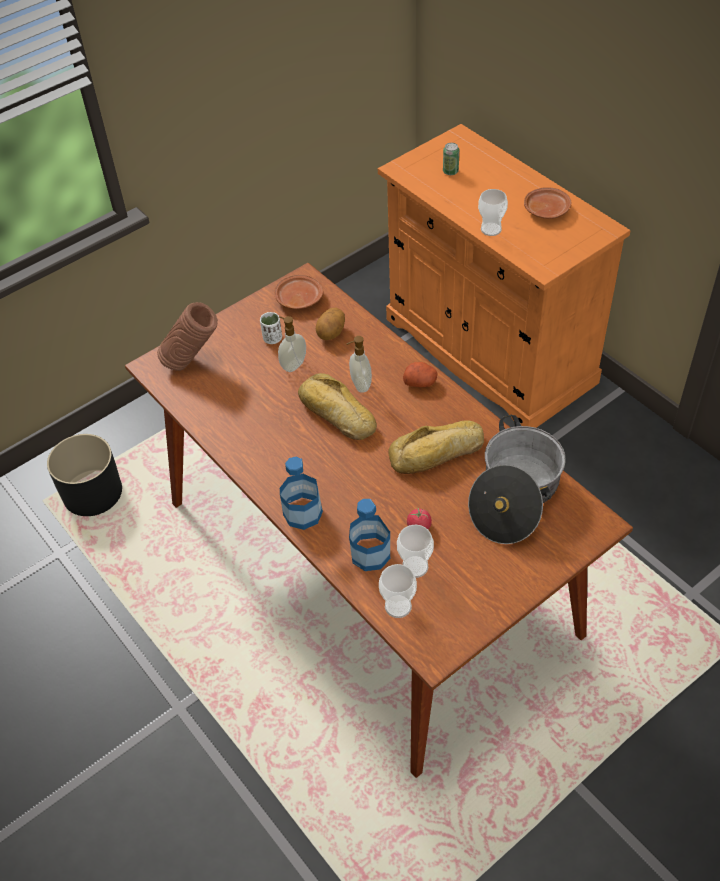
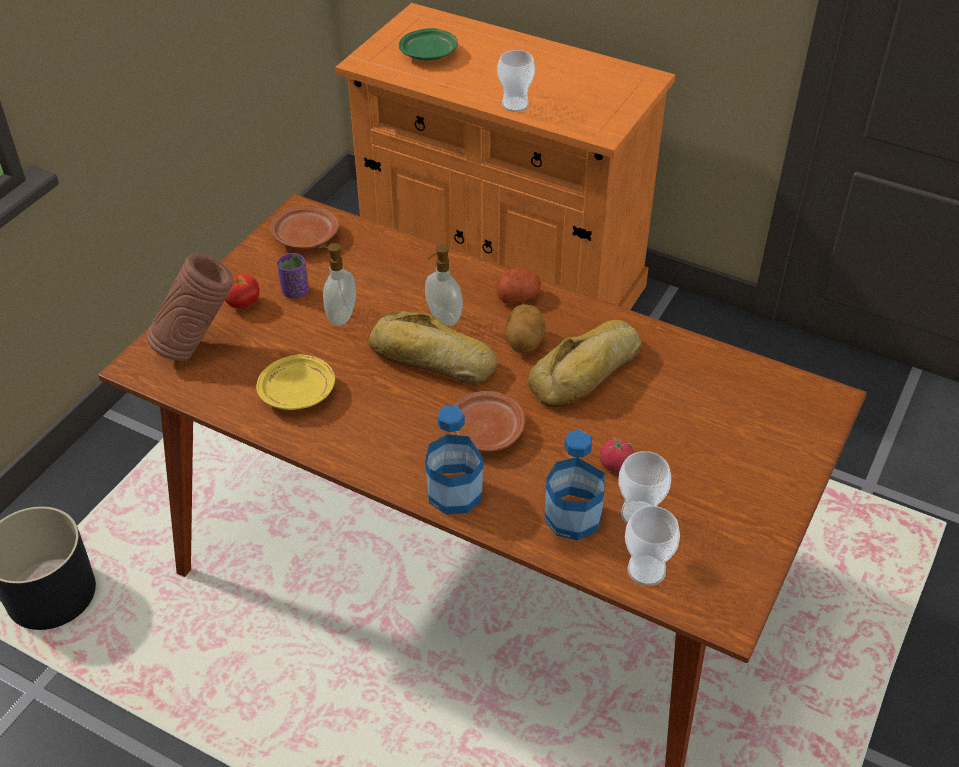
camera: 25 degrees left, 5 degrees down
white cup [260,312,282,344] -> purple cup [277,253,309,299]
potato [316,308,345,340] -> potato moved to [505,304,546,353]
can [443,143,459,175] -> green plate [399,28,458,61]
cooking pot [468,415,566,544] -> none
brown plate [524,187,571,219] -> brown plate moved to [449,391,525,452]
none -> tomato [225,274,259,309]
none -> yellow plate [256,354,335,410]

